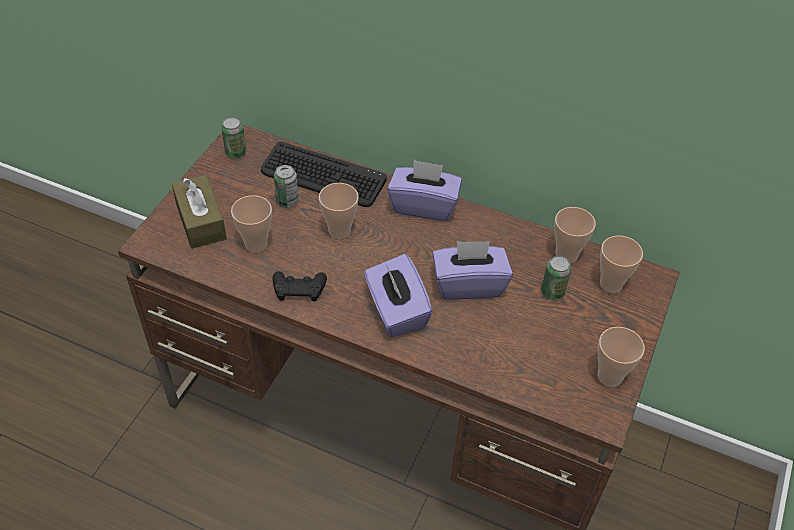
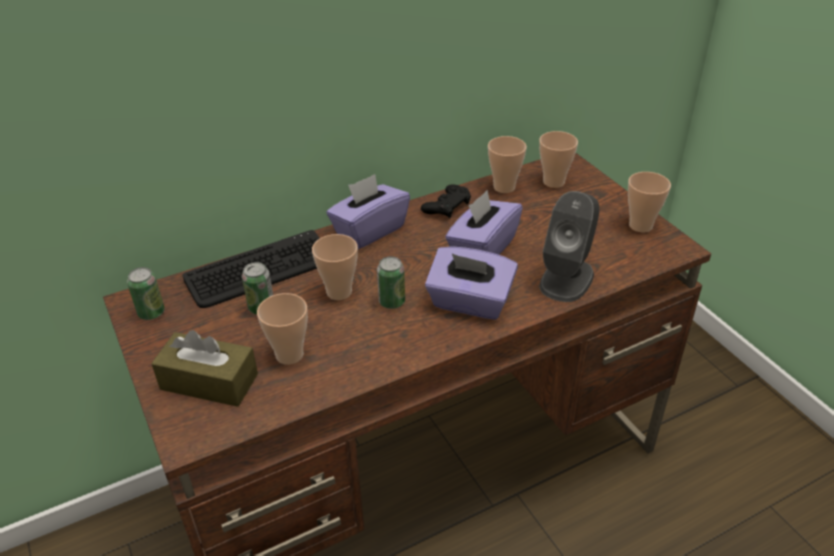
camera: 50 degrees left, 10 degrees down
black game controller [273,271,327,302] -> black game controller moved to [421,184,471,218]
can [541,256,571,300] -> can moved to [377,256,405,309]
none -> grey speaker [539,191,600,302]

